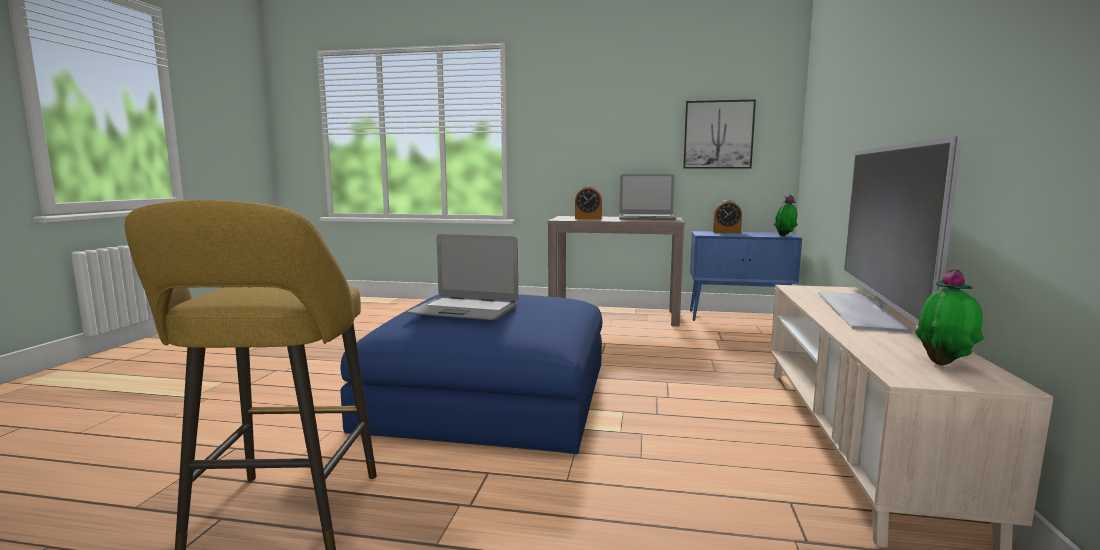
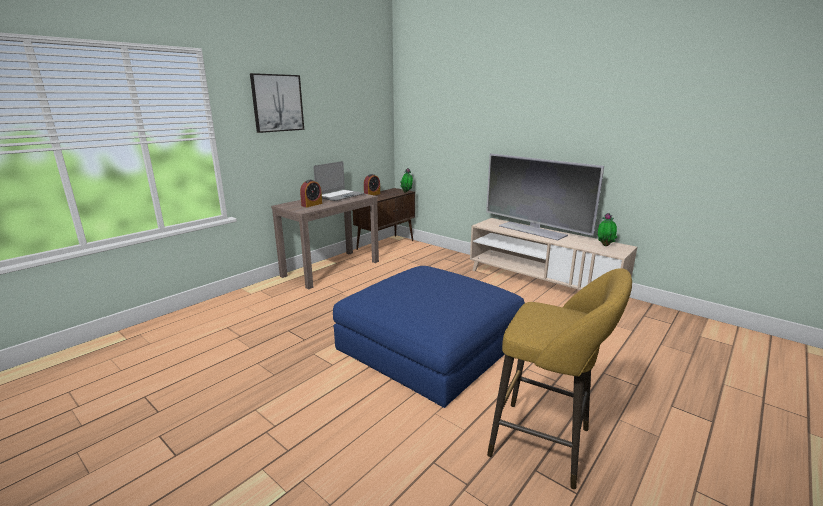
camera: 60 degrees left, 10 degrees up
laptop [407,234,518,320] -> none
picture [683,99,756,169] -> picture moved to [250,73,304,133]
blue cabinet [690,231,802,321] -> brown cabinet [353,188,415,250]

